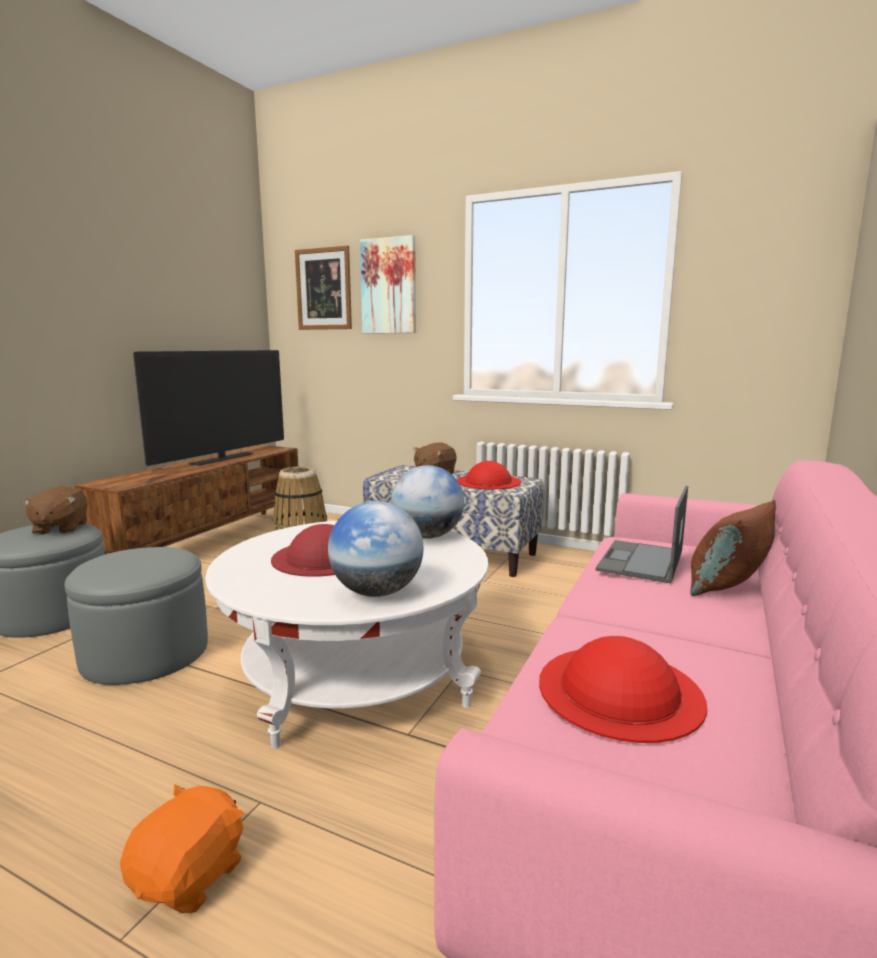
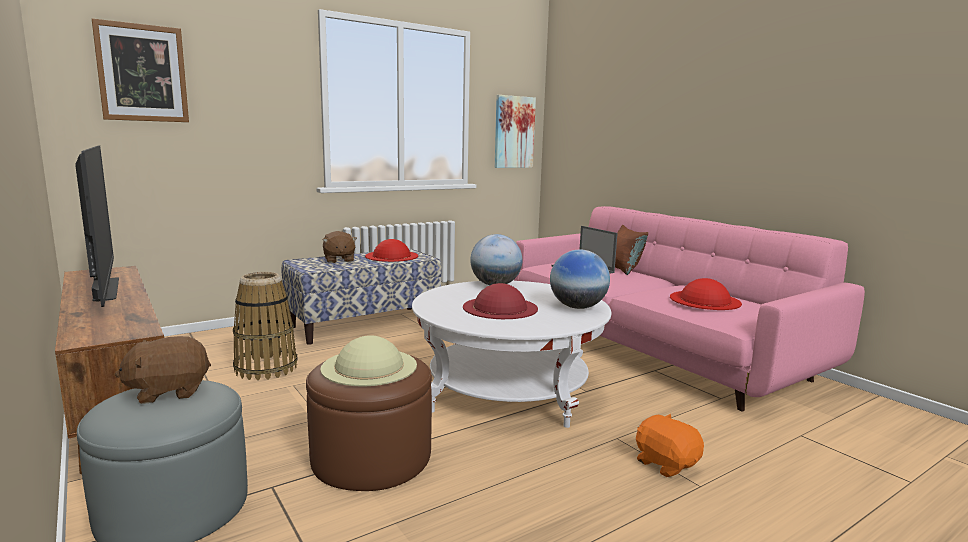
camera: 60 degrees left, 0 degrees up
brown plush toy [21,486,88,535] -> brown plush toy turned 135 degrees clockwise [114,336,211,404]
grey ottoman [65,547,208,685] -> brown ottoman [306,355,432,491]
picture [360,235,416,334] -> picture moved to [494,95,536,168]
none -> beige hat [320,335,417,386]

